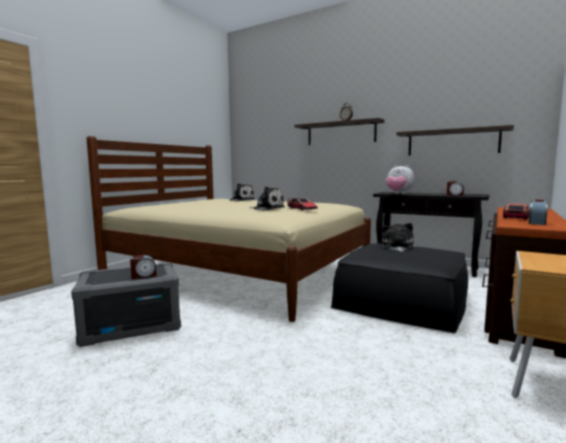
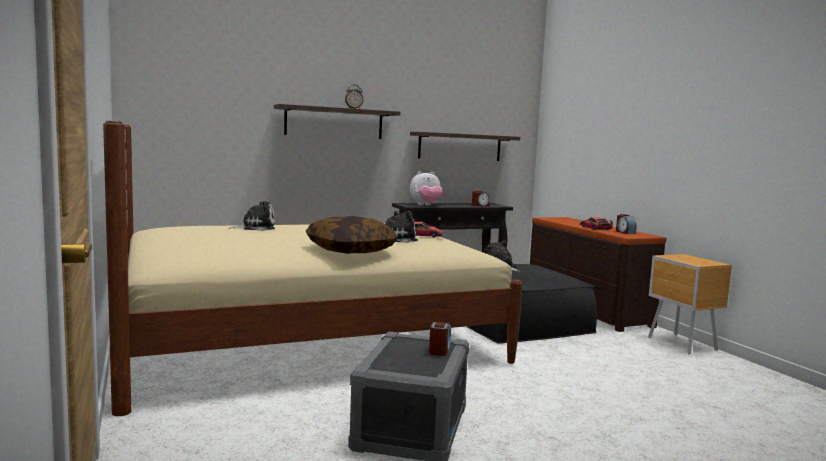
camera: 55 degrees left, 0 degrees up
none -> pillow [305,216,398,254]

